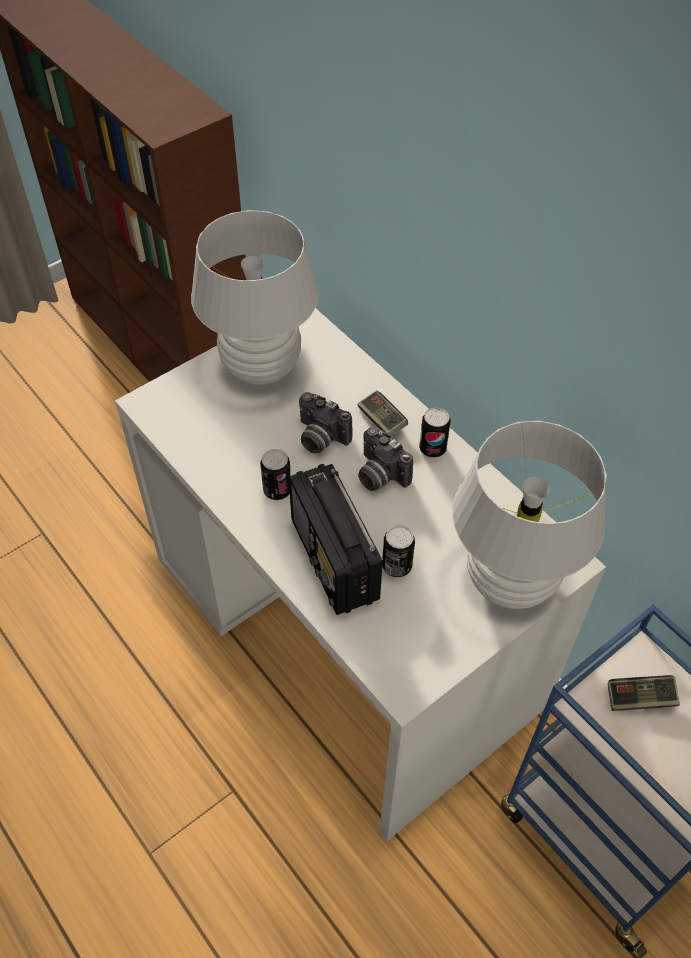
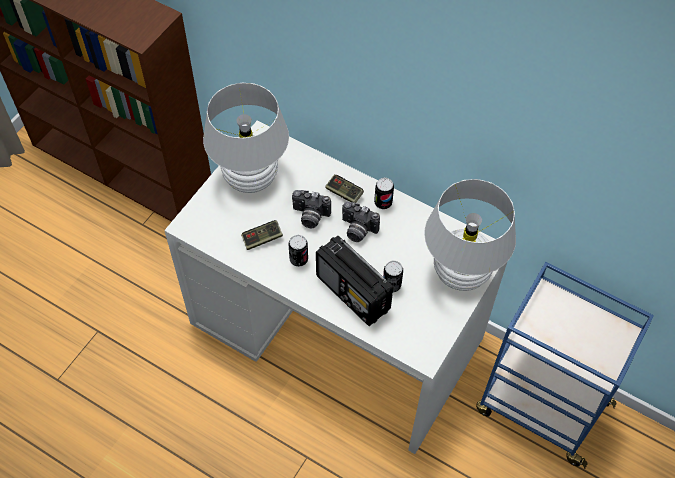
camera: 20 degrees left, 5 degrees up
game controller [608,675,680,711] -> game controller moved to [241,220,283,250]

